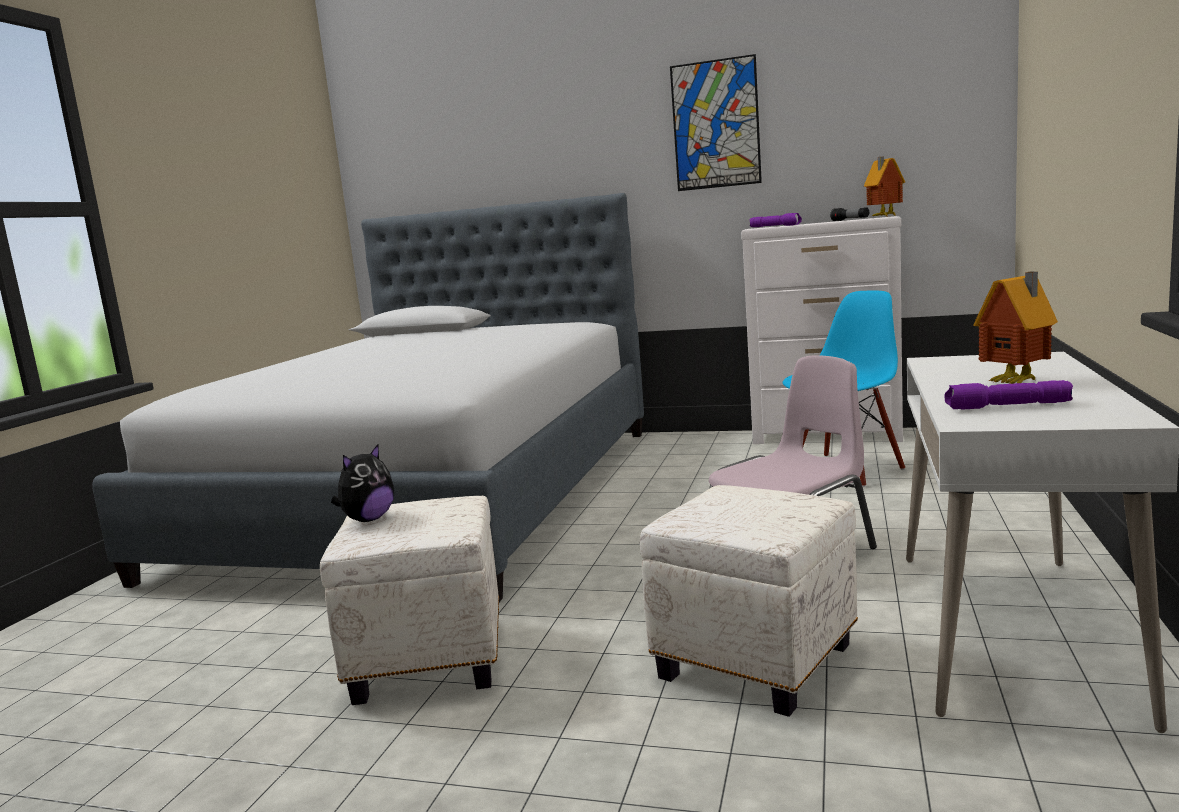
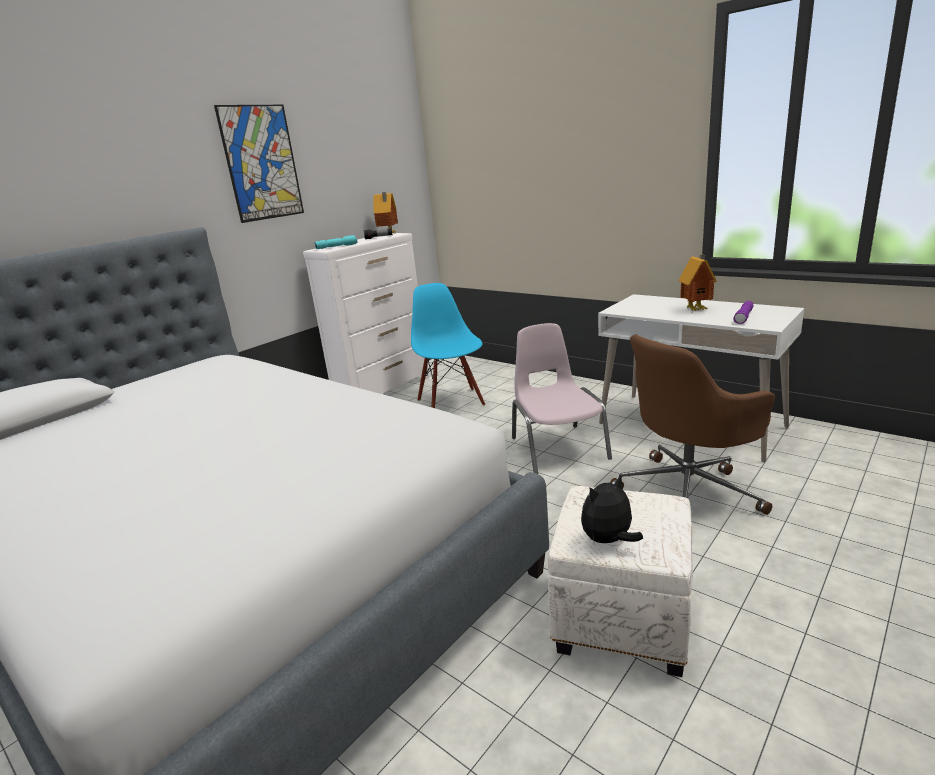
camera: 65 degrees left, 10 degrees up
plush toy [331,444,394,522] -> plush toy turned 90 degrees counterclockwise [581,474,643,543]
white ottoman [640,485,858,717] -> brown office chair [610,335,775,515]
purple flashlight [750,213,802,227] -> turquoise flashlight [314,235,357,249]

